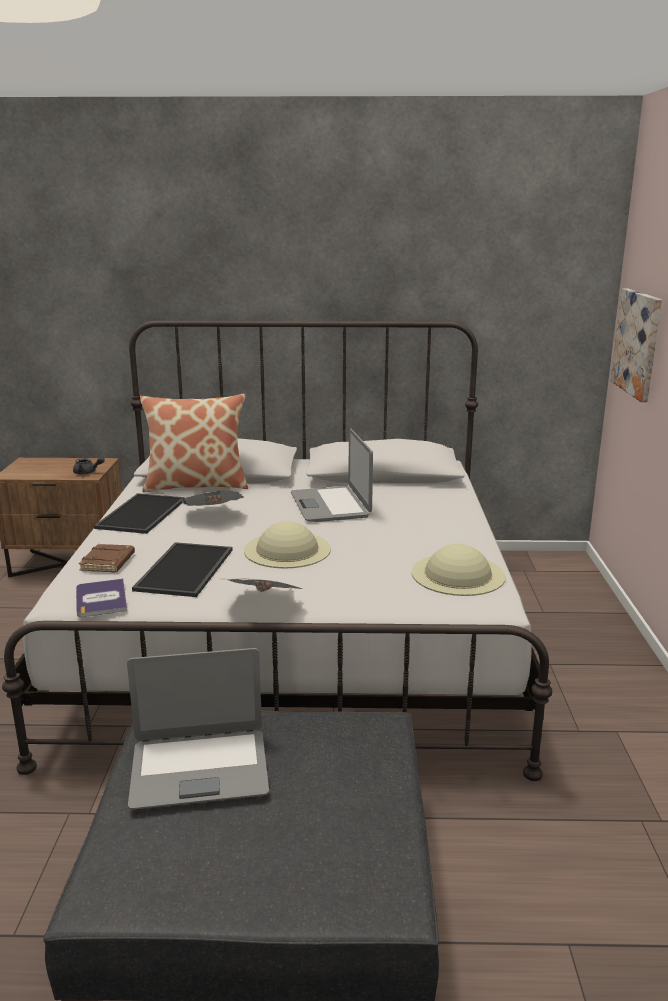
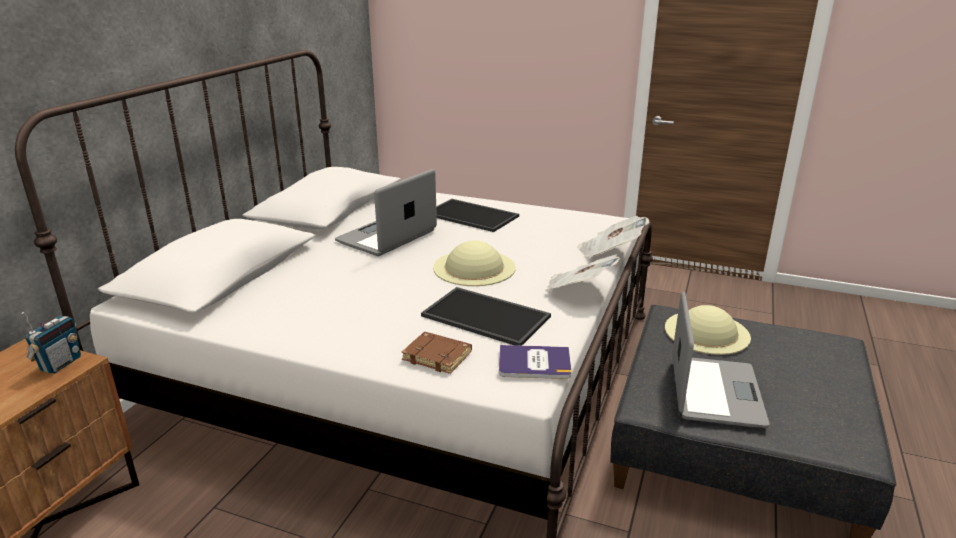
camera: 70 degrees left, 5 degrees up
grey teapot [73,457,105,475] -> radio [22,312,81,374]
tray [94,493,185,534] -> tray moved to [436,199,519,232]
pillow [140,393,248,492] -> none
newspaper [180,491,243,506] -> newspaper moved to [577,216,649,258]
laptop [291,428,373,522] -> laptop turned 120 degrees clockwise [335,169,437,256]
beige hat [412,544,506,596] -> beige hat moved to [665,305,751,355]
picture [610,289,662,402] -> none

